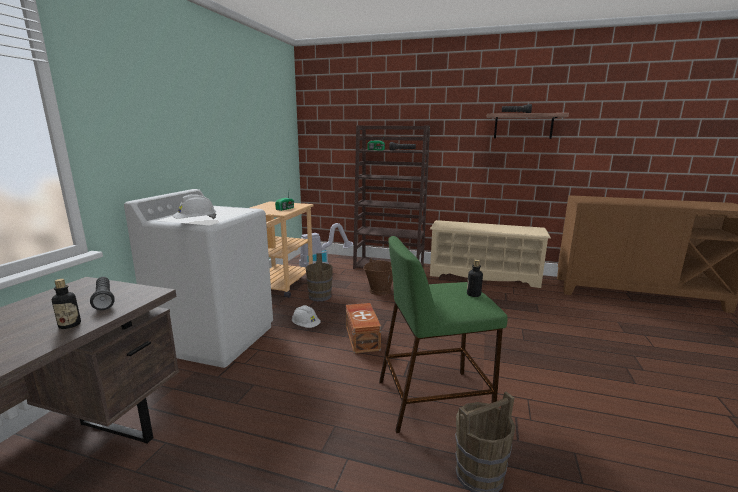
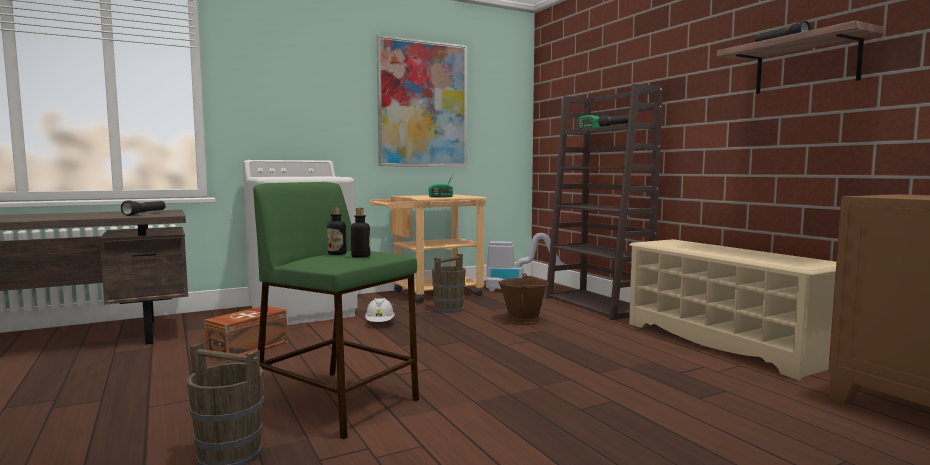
camera: 45 degrees right, 10 degrees down
bottle [52,279,81,329] -> bottle moved to [327,207,346,255]
white hard hat [173,194,216,219] -> none
brown storage box [346,303,381,353] -> brown storage box moved to [204,306,288,361]
none -> picture [377,35,467,167]

